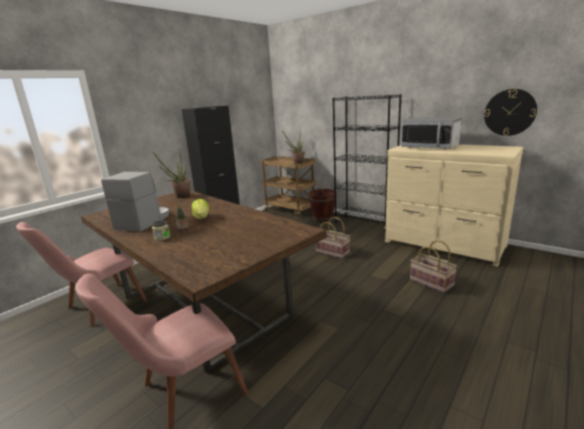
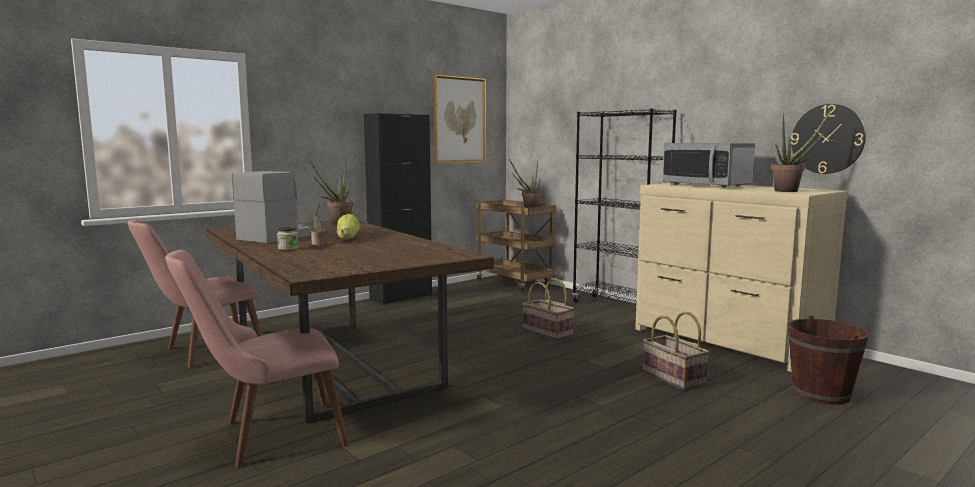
camera: 10 degrees right, 10 degrees down
brown bucket [308,188,335,221] -> brown bucket moved to [788,316,869,405]
none -> picture [434,75,486,163]
none -> potted plant [771,111,830,192]

